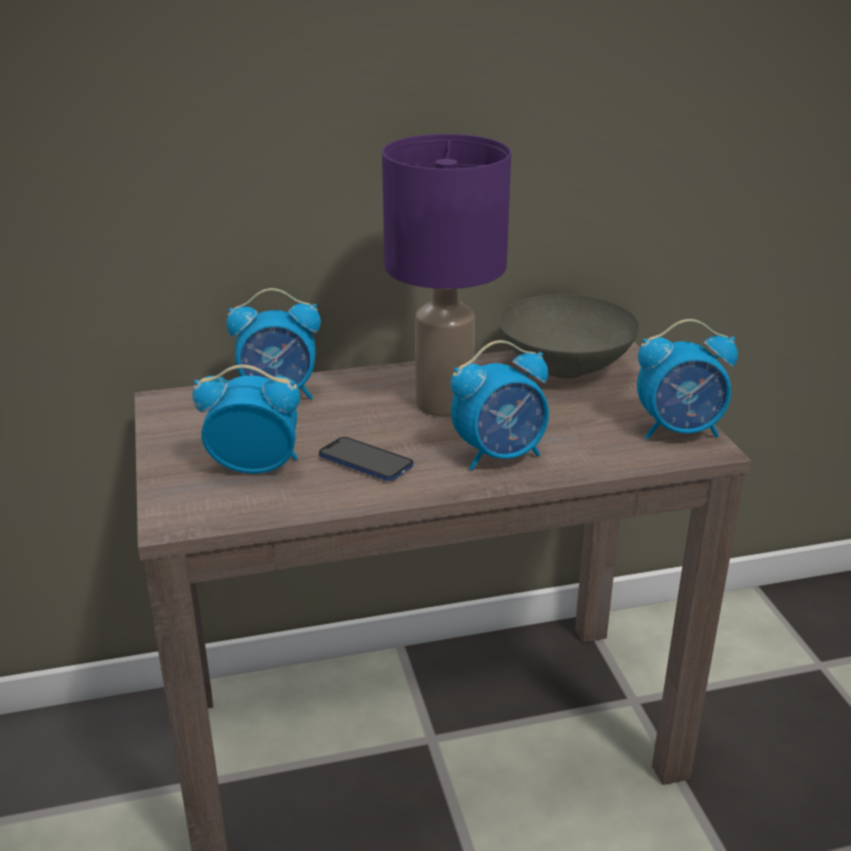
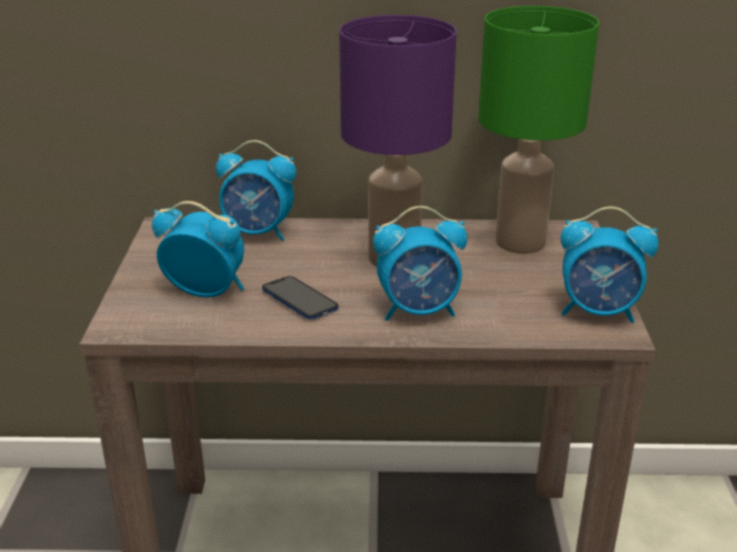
camera: 15 degrees right, 0 degrees up
grey bowl [499,294,640,378] -> green table lamp [478,6,599,254]

